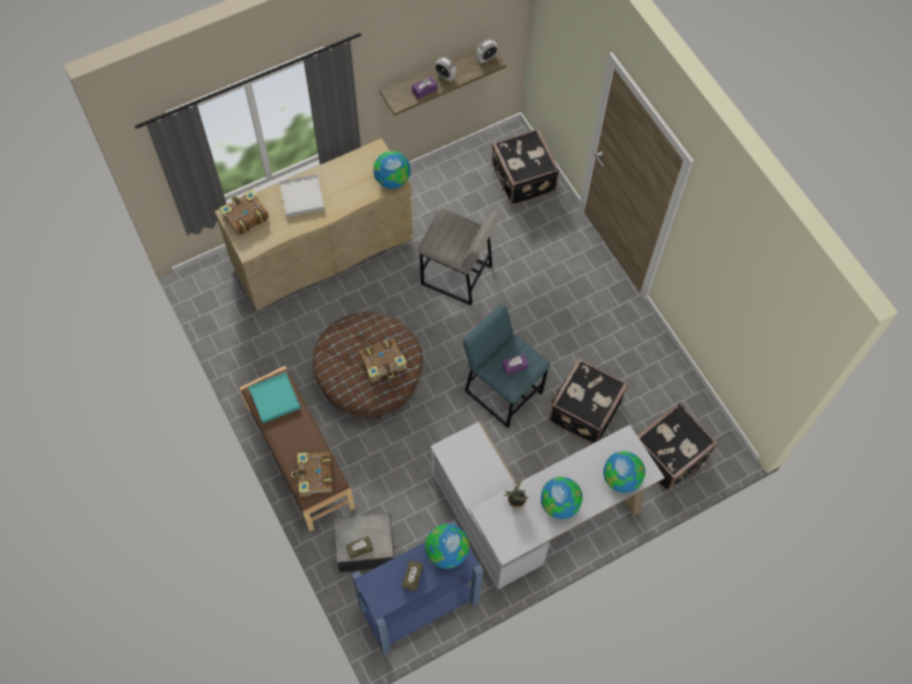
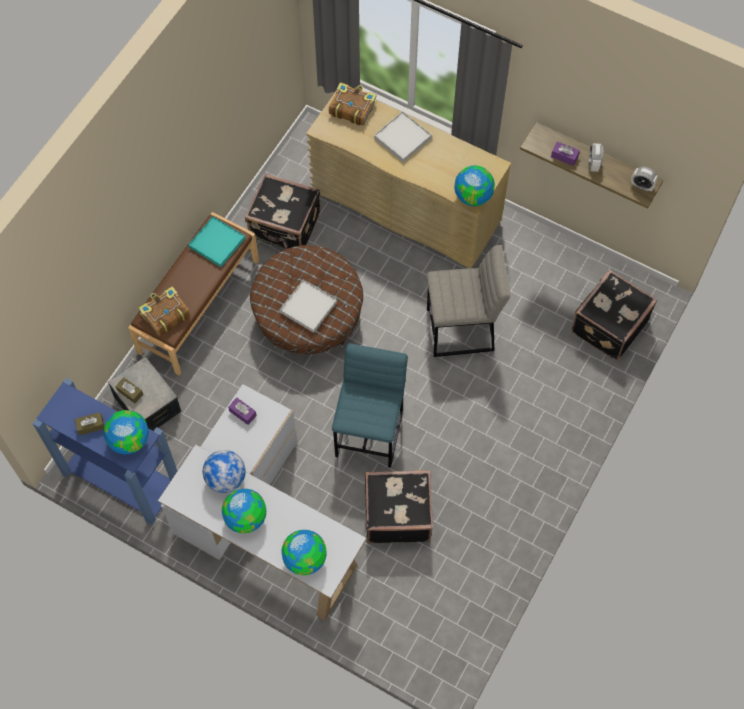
camera: 60 degrees right, 0 degrees up
book [360,338,407,383] -> white tray [280,280,337,333]
grey chair [418,209,502,305] -> grey chair turned 90 degrees counterclockwise [427,245,511,357]
purple tissue box [502,354,528,376] -> purple tissue box moved to [228,397,257,425]
potted plant [504,474,529,508] -> globe [203,450,246,493]
black suitcase [638,403,718,491] -> black suitcase moved to [245,174,321,249]

